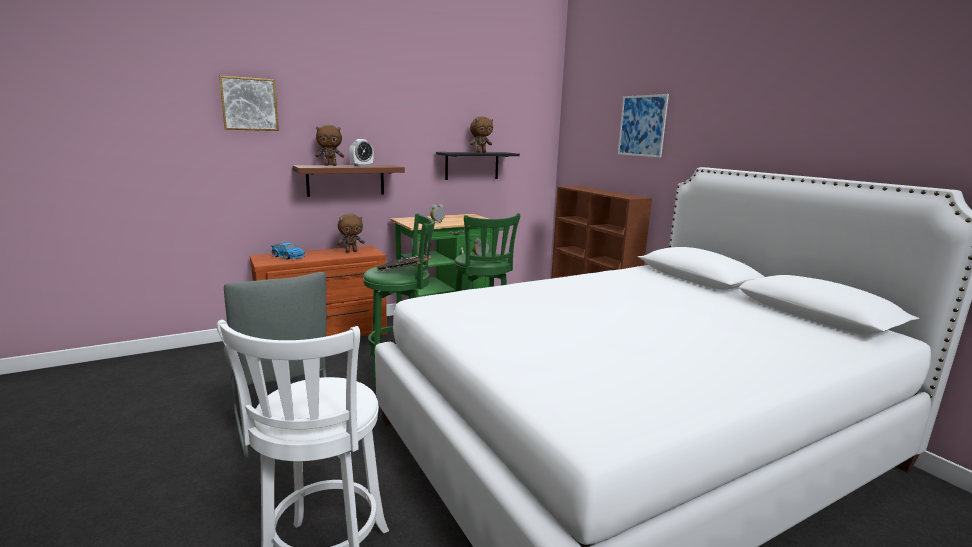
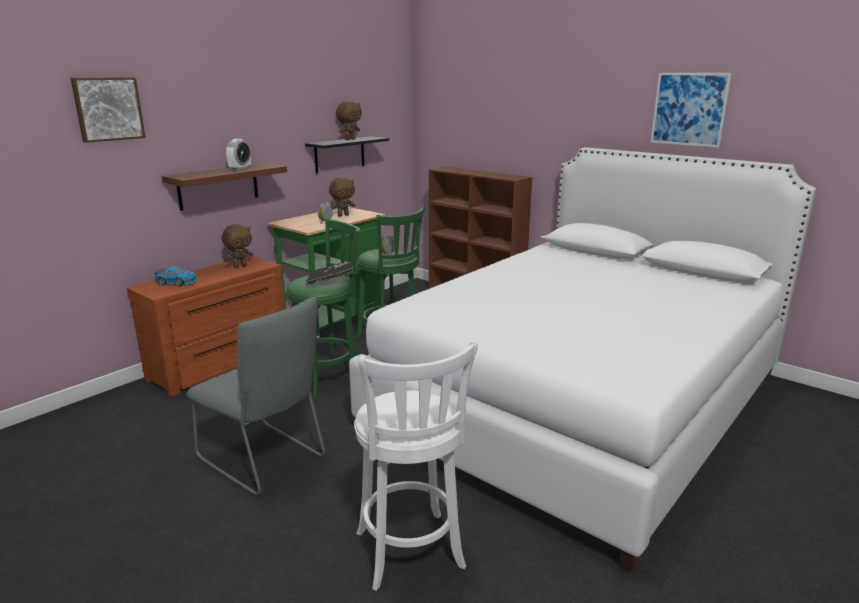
camera: 20 degrees left, 5 degrees up
brown plush toy [315,125,344,166] -> brown plush toy moved to [329,177,355,217]
picture [618,94,669,158] -> picture moved to [650,73,732,147]

